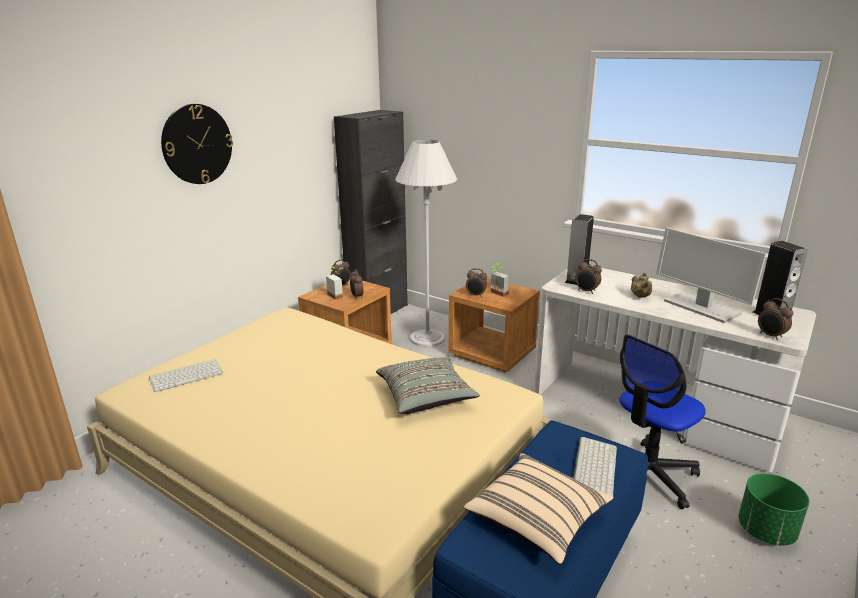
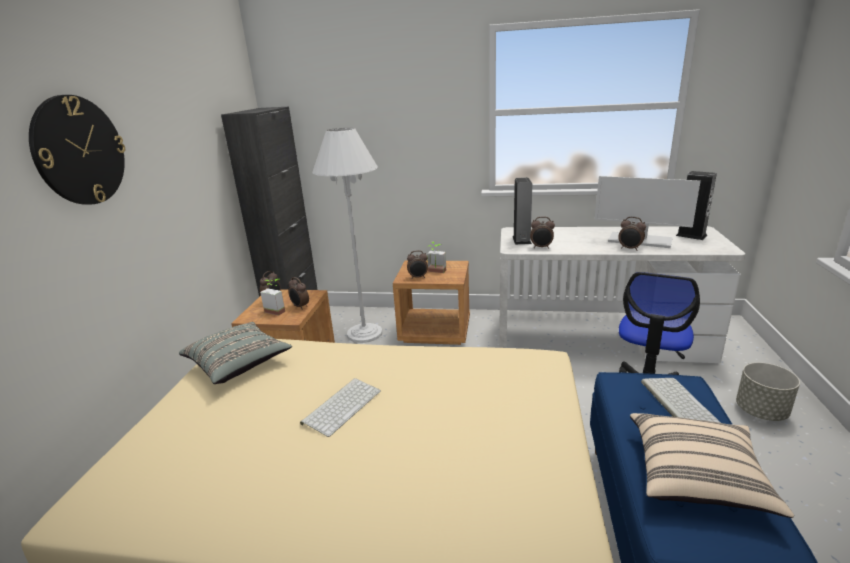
camera: 25 degrees left, 0 degrees up
keyboard [149,359,223,392] -> keyboard moved to [300,378,381,437]
grey pillow [376,357,480,414] -> grey pillow moved to [179,322,292,384]
beige teapot [631,272,652,297] -> none
green planter [738,473,809,546] -> grey planter [736,362,800,421]
alarm clock [758,298,793,340] -> alarm clock moved to [618,217,646,251]

